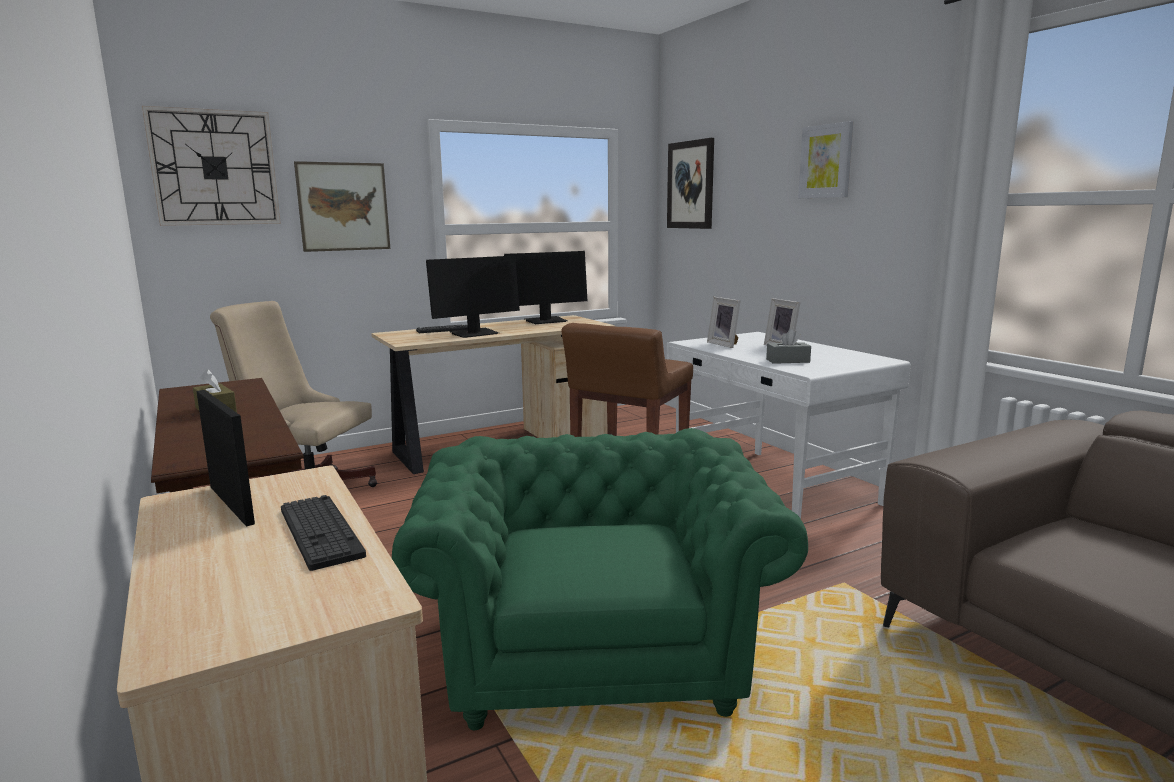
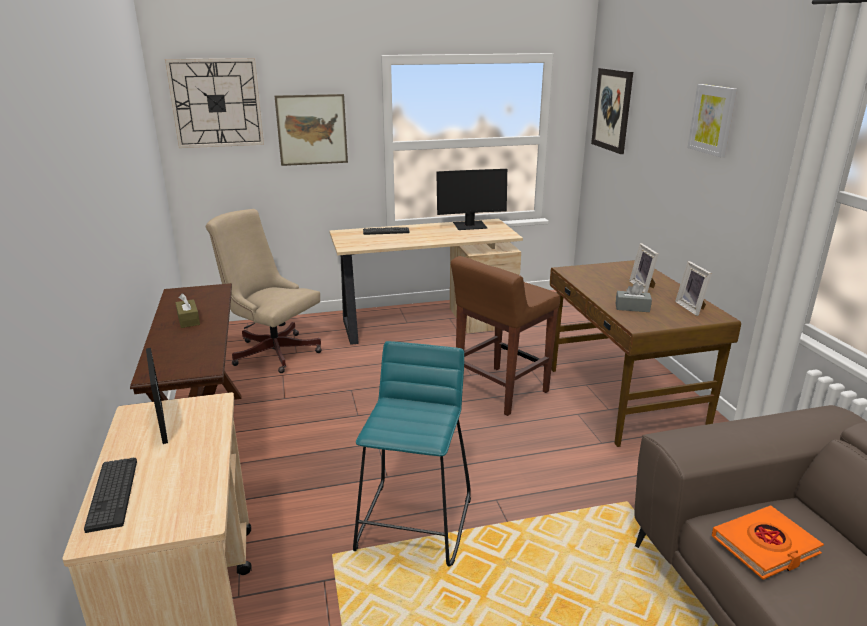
camera: 15 degrees right, 10 degrees up
keyboard [281,495,366,571] -> keyboard moved to [84,457,137,533]
green armchair [392,428,808,730] -> turquoise stool [353,341,471,567]
monitor [426,256,520,338] -> none
white desk [667,332,911,519] -> brown desk [550,260,741,447]
picture frame [707,297,741,348] -> picture frame moved to [675,261,712,316]
none -> orange book [711,505,824,580]

